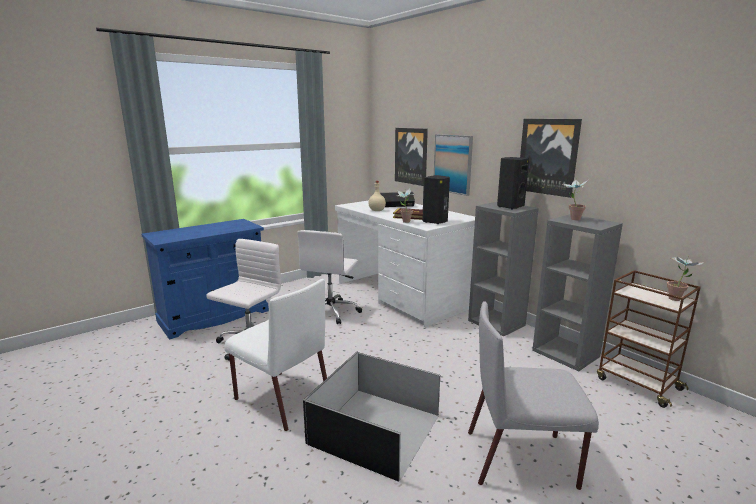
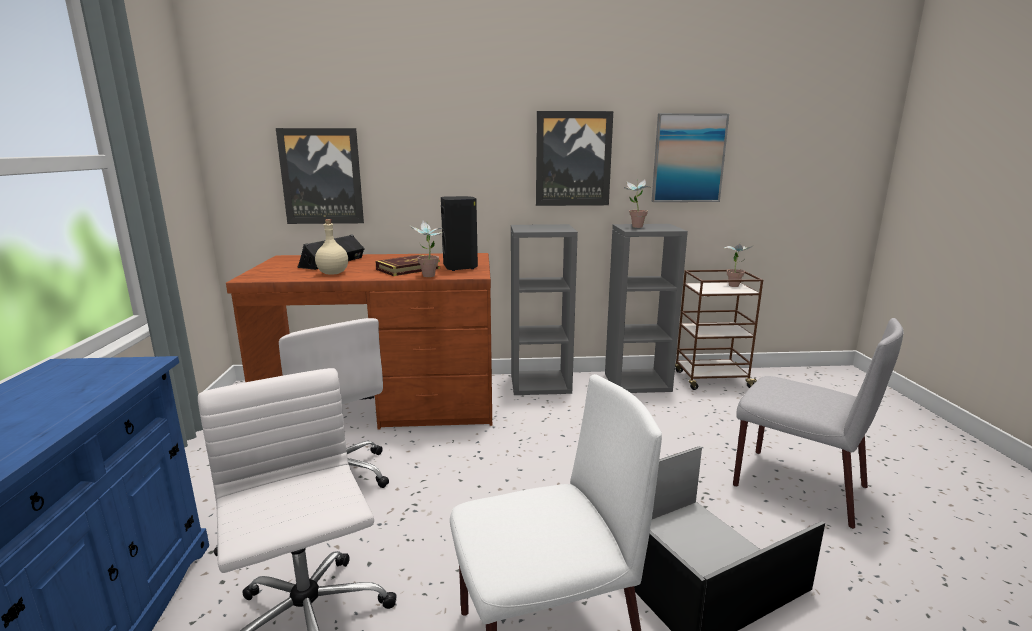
camera: 55 degrees left, 0 degrees up
white desk [335,200,475,327] -> brown desk [226,253,492,429]
picture [434,134,473,196] -> picture moved to [652,113,729,202]
grey chair [468,301,599,490] -> grey chair turned 90 degrees counterclockwise [733,318,904,529]
black speaker [497,157,529,209] -> none

